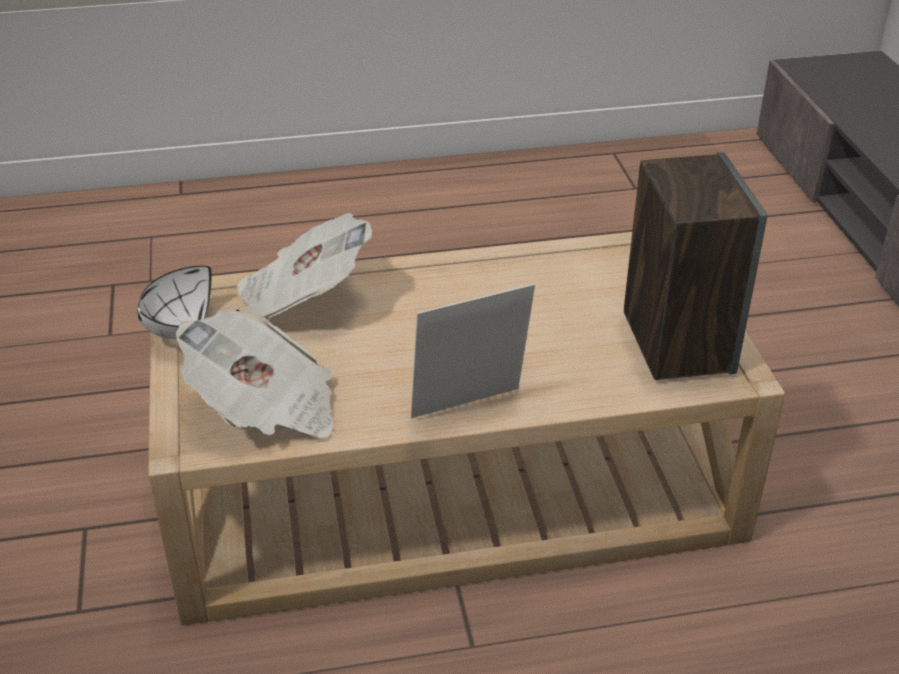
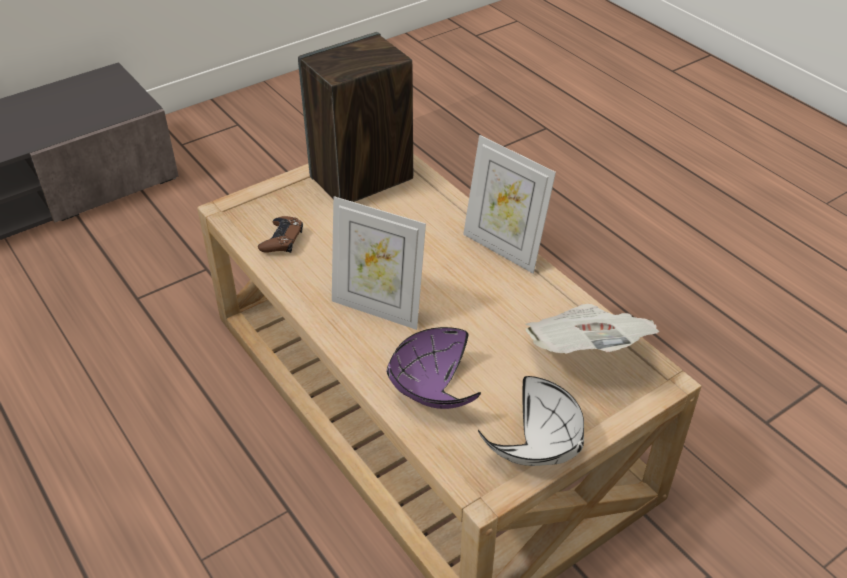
camera: 115 degrees left, 5 degrees up
newspaper [237,213,372,318] -> purple bowl [387,327,481,409]
none -> brown game controller [258,216,303,253]
none -> picture frame [332,196,426,330]

